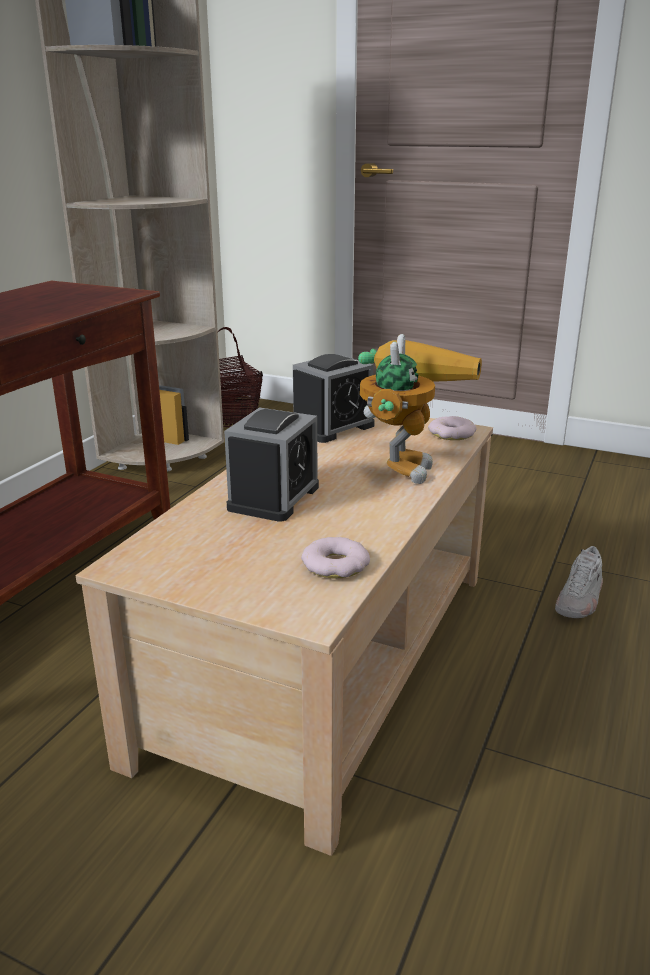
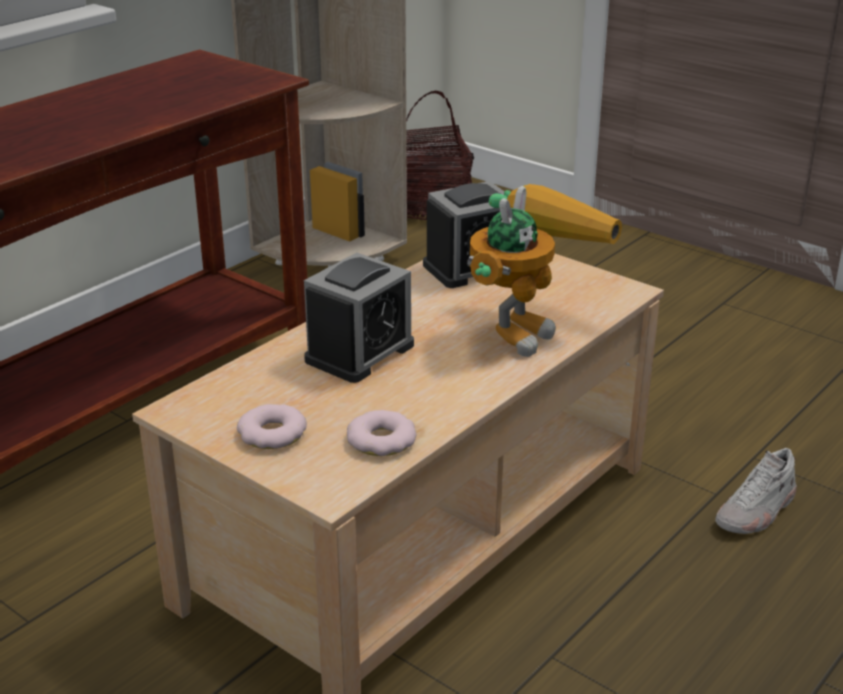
camera: 15 degrees right, 5 degrees up
donut [428,416,477,440] -> donut moved to [237,404,307,449]

